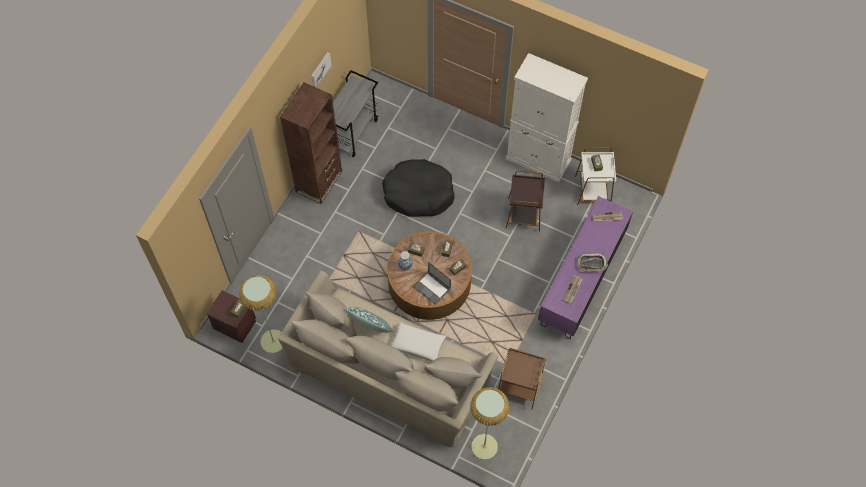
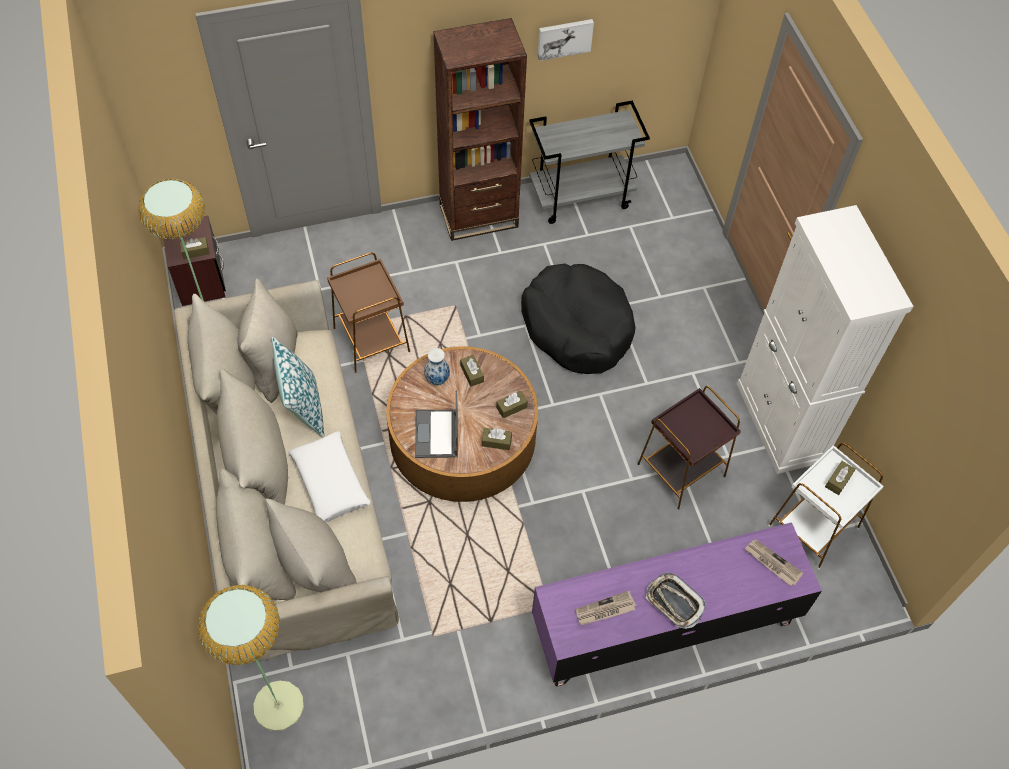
camera: 45 degrees right, 5 degrees down
brown side table [498,348,546,409] -> brown side table moved to [327,253,410,373]

